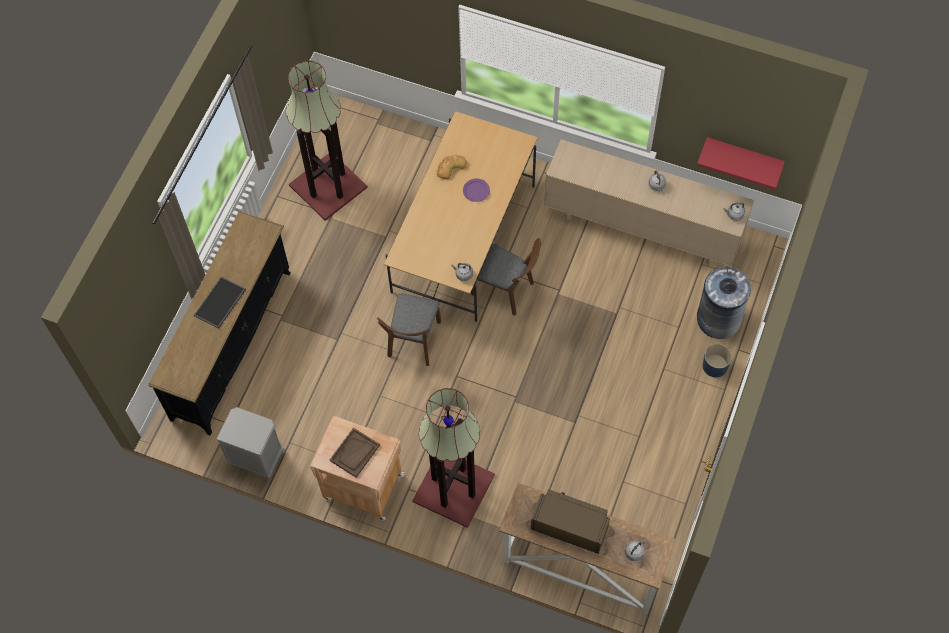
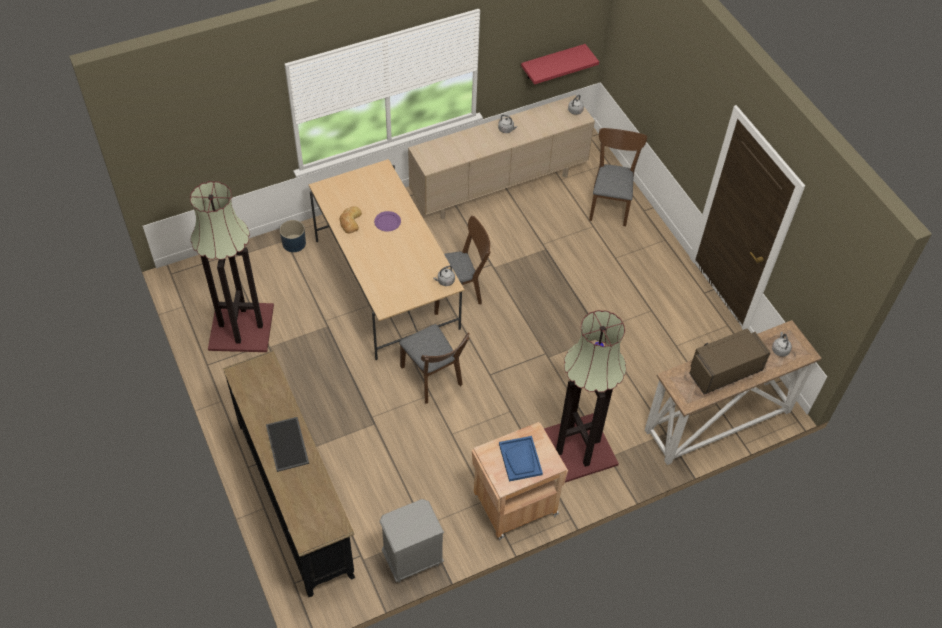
camera: 50 degrees left, 10 degrees down
brown tray [330,428,380,478] -> blue tray [499,436,543,481]
grey trash can [697,265,751,339] -> brown chair [589,128,647,226]
blue planter [702,344,732,377] -> blue planter moved to [280,220,306,252]

